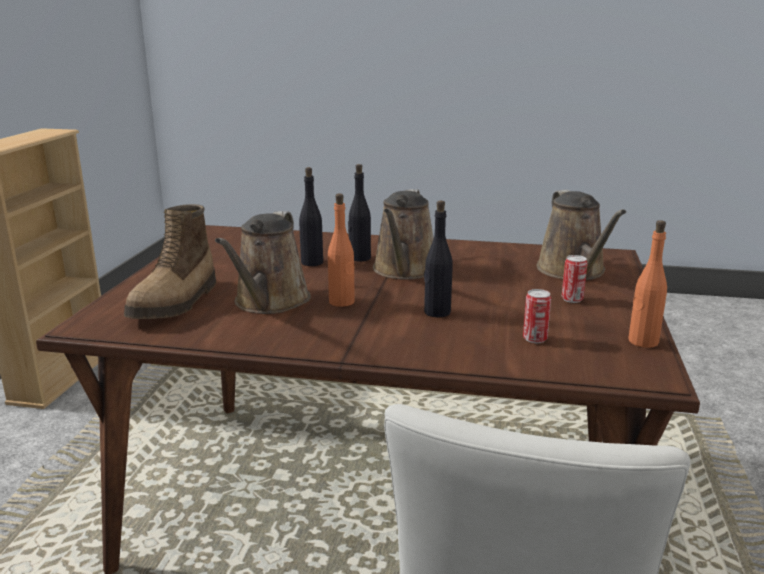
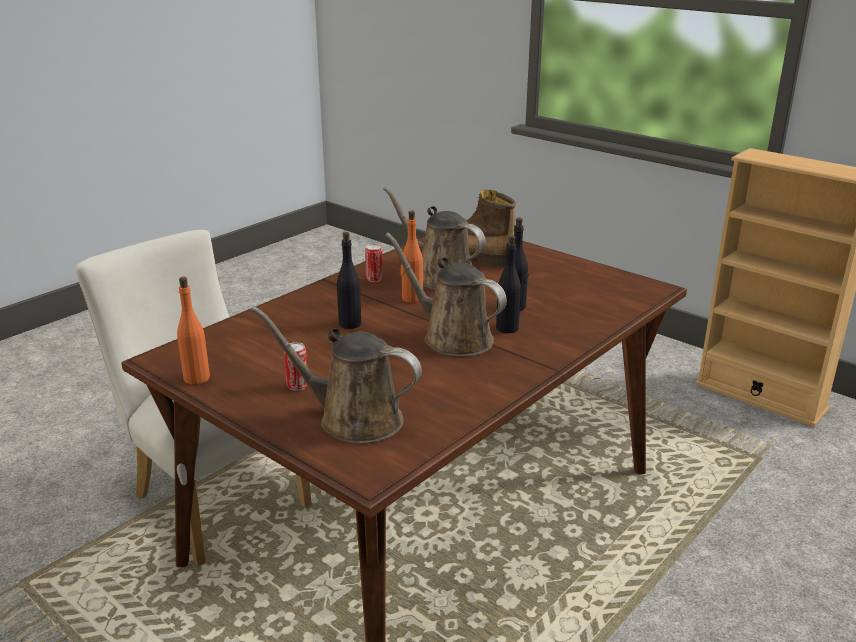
camera: 120 degrees right, 5 degrees up
can [523,289,551,343] -> can moved to [365,244,383,282]

